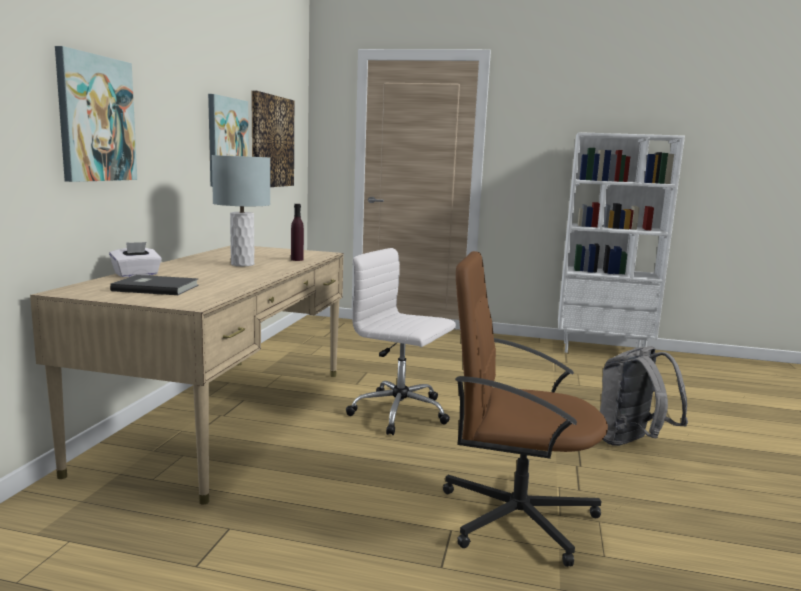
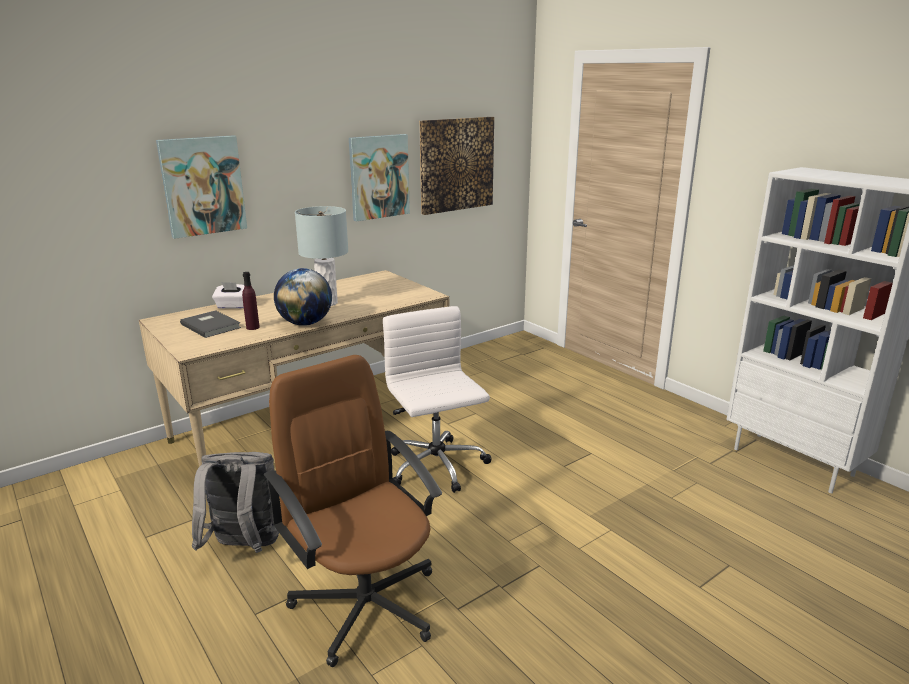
camera: 40 degrees right, 10 degrees up
purple bottle [291,204,304,261] -> purple bottle moved to [242,272,260,330]
grey backpack [600,346,688,446] -> grey backpack moved to [192,452,279,553]
none -> globe [274,268,332,326]

